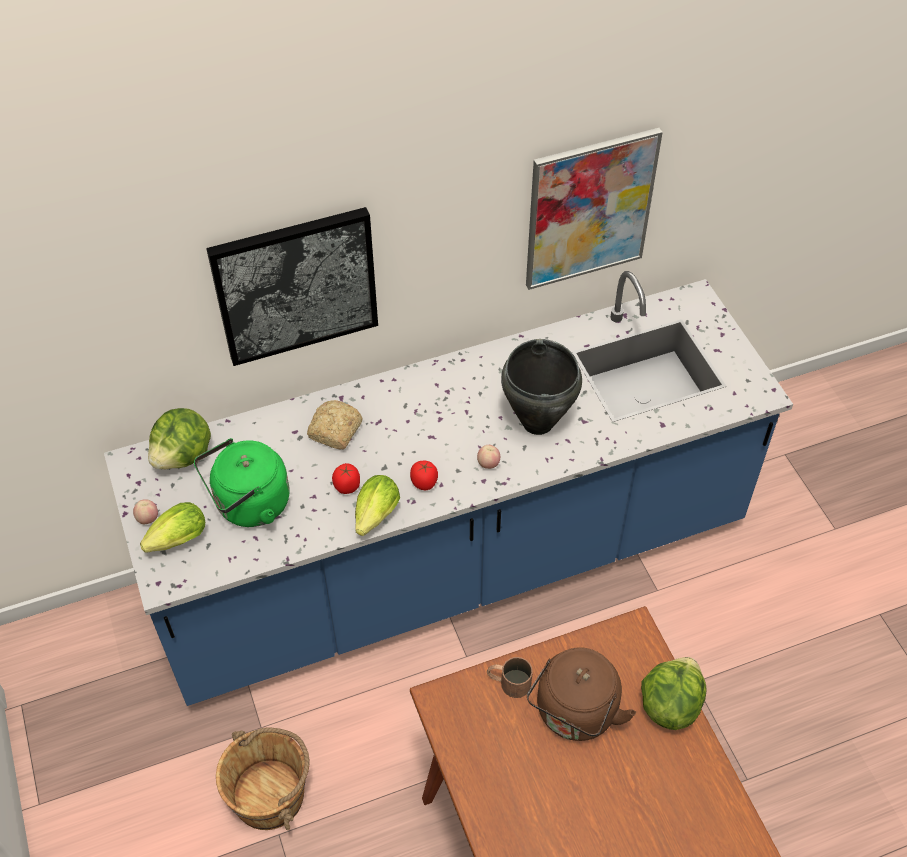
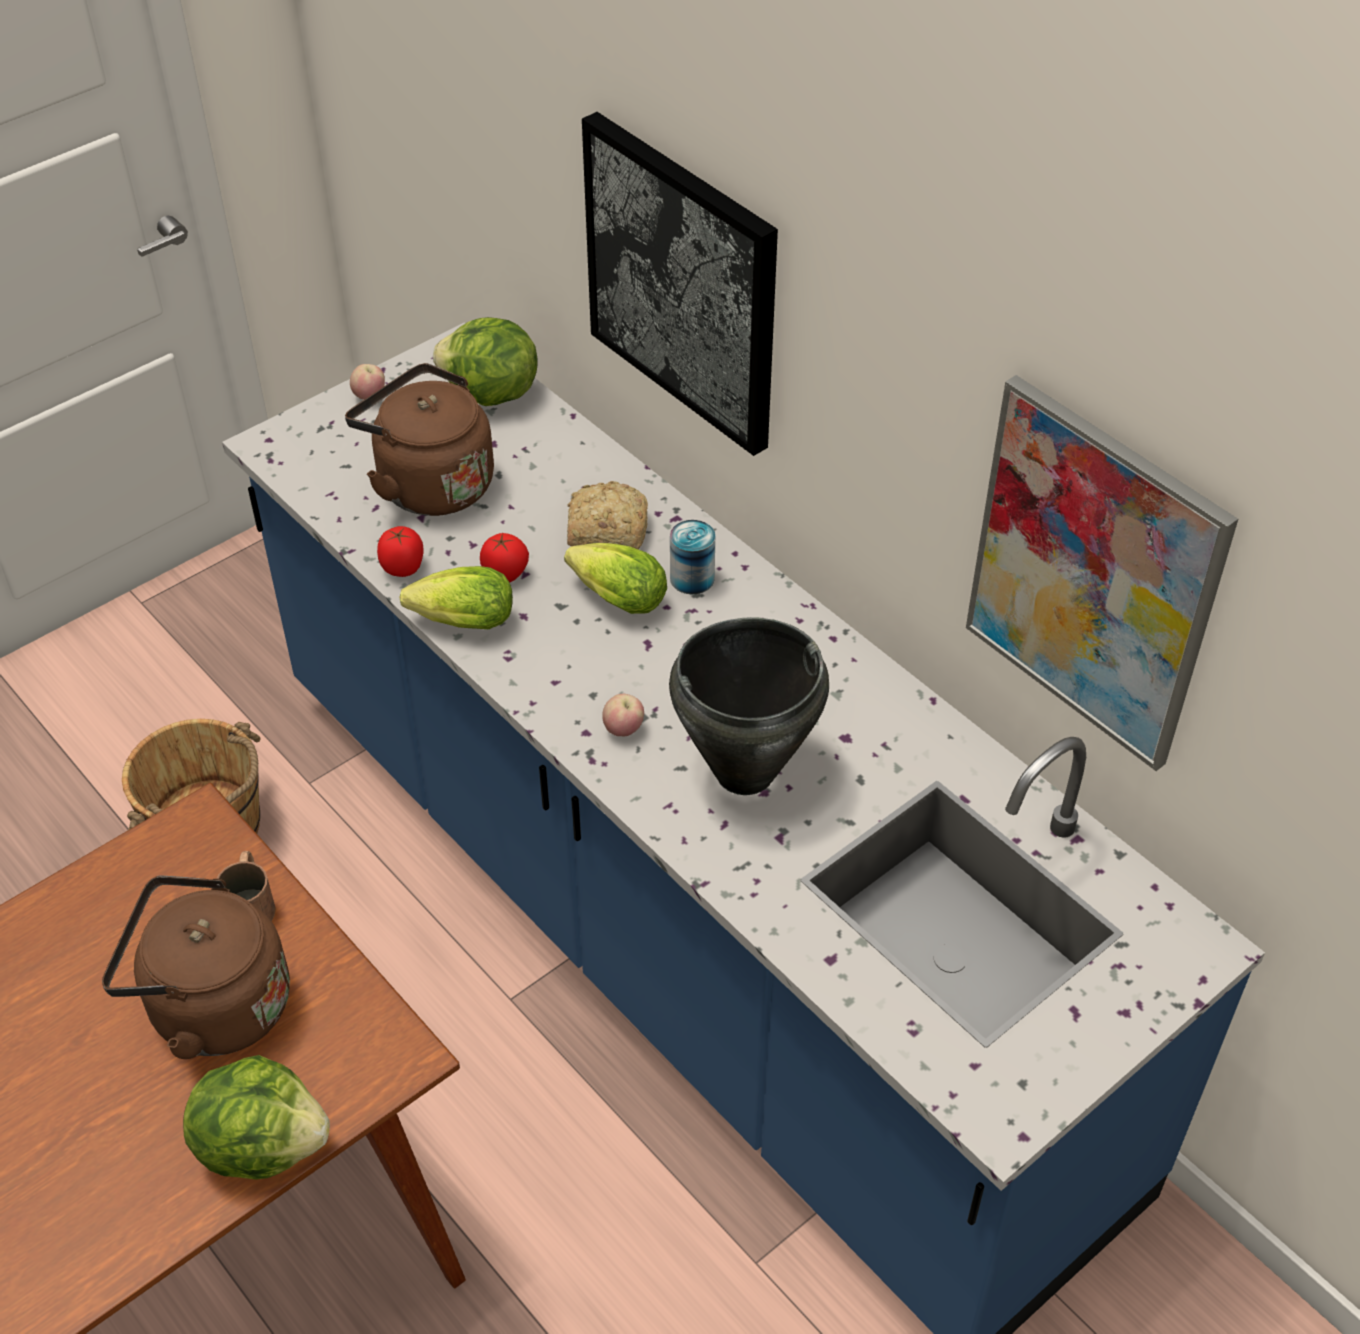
camera: 70 degrees right, 5 degrees down
lettuce [140,502,205,553] -> lettuce moved to [564,543,667,614]
green kettle [194,438,290,527] -> brown kettle [345,363,494,516]
tomato [410,461,438,490] -> tomato moved to [377,526,423,577]
none -> can [670,520,715,594]

